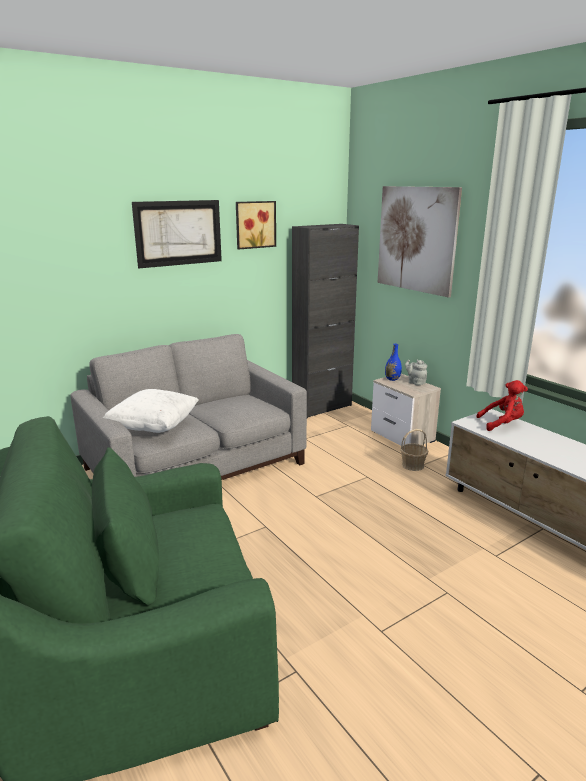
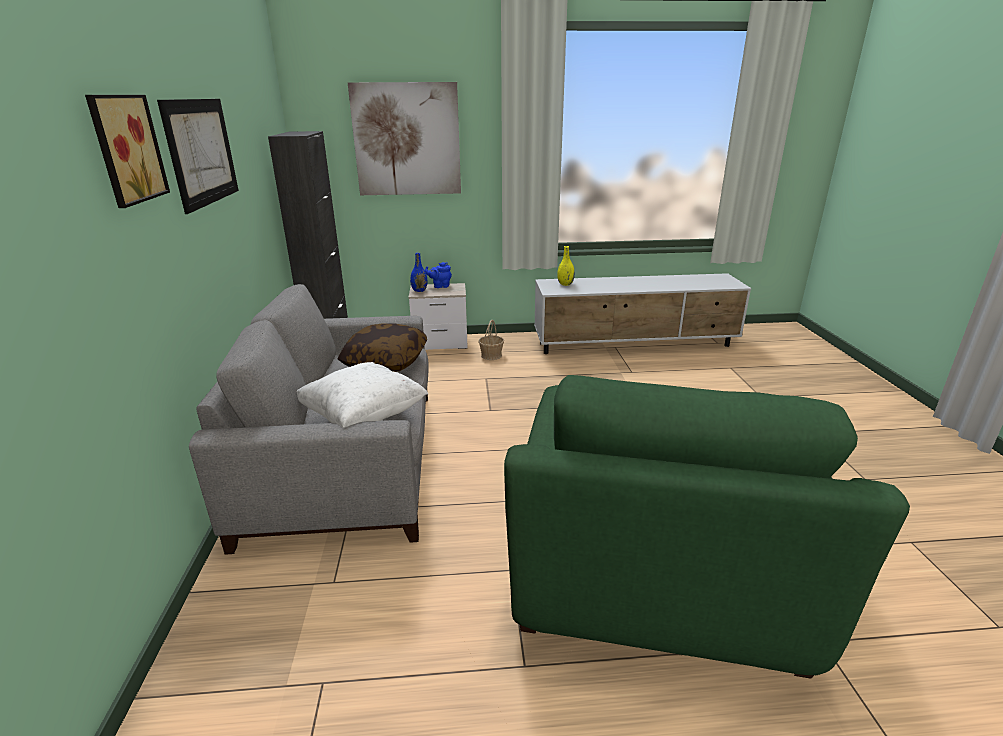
camera: 60 degrees left, 5 degrees up
picture [236,201,276,249] -> picture moved to [85,95,170,208]
grey teapot [405,360,427,386] -> blue teapot [425,262,452,288]
red plush toy [476,380,528,431] -> yellow vase [557,246,575,286]
none -> pillow [338,323,427,372]

